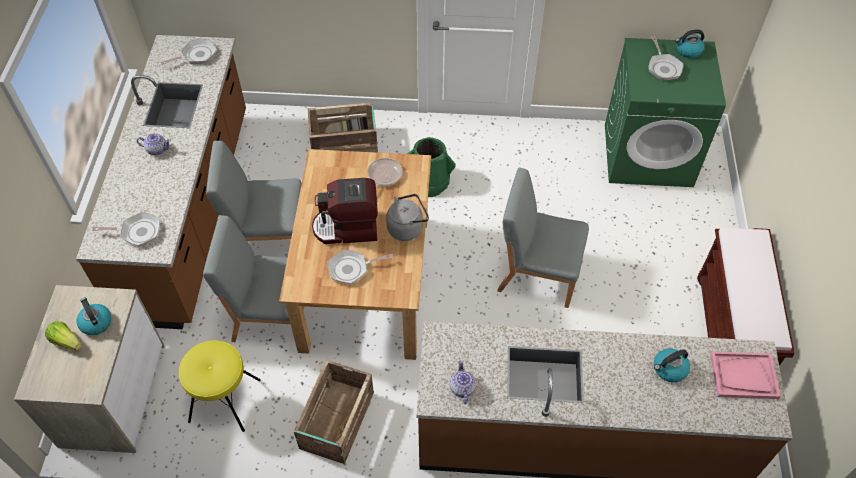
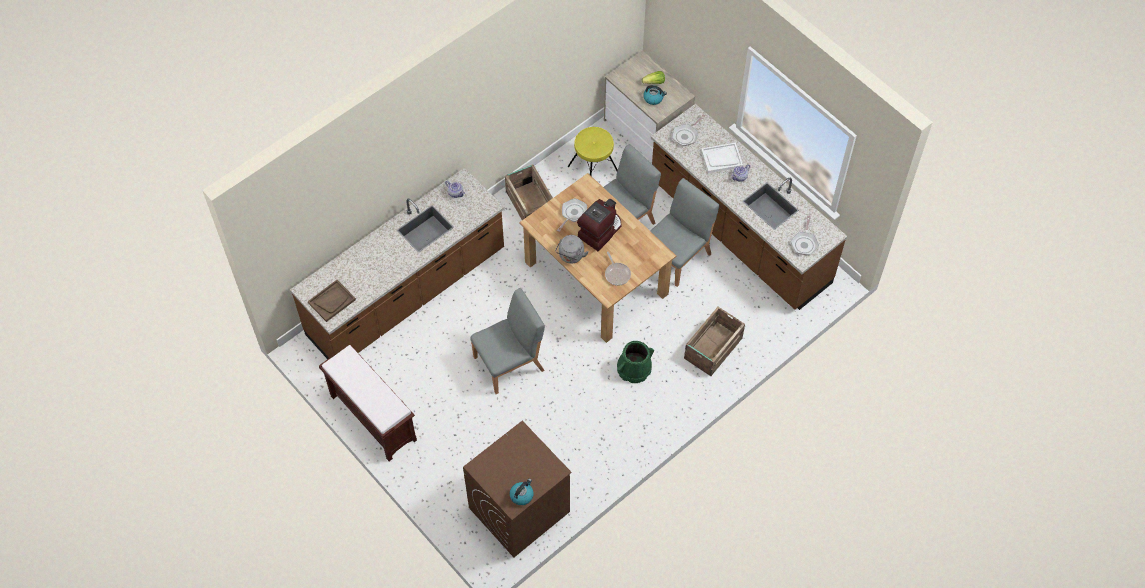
camera: 135 degrees right, 5 degrees up
green washing machine [605,38,726,187] -> brown washing machine [463,421,572,557]
frying pan [648,36,684,81] -> none
kettle [654,349,690,382] -> none
pink tray [710,352,781,399] -> brown tray [308,280,356,322]
none -> white tray [701,143,743,173]

